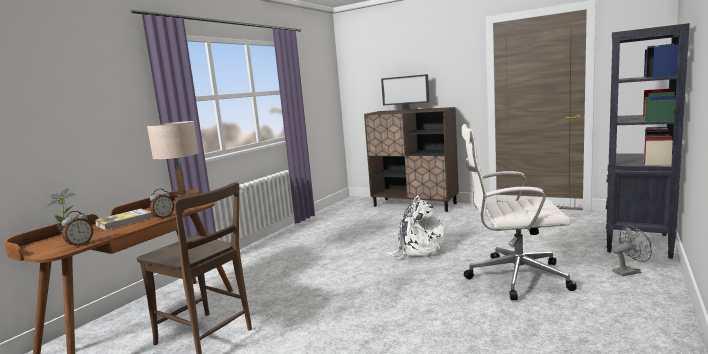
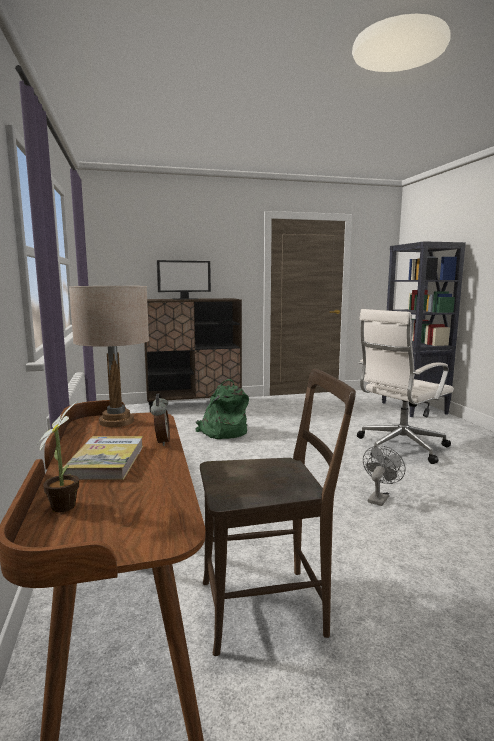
camera: 45 degrees left, 0 degrees up
alarm clock [62,211,93,247] -> none
white backpack [386,195,445,259] -> none
grey fan [613,226,652,276] -> grey fan moved to [363,445,406,506]
none -> green backpack [195,379,249,439]

